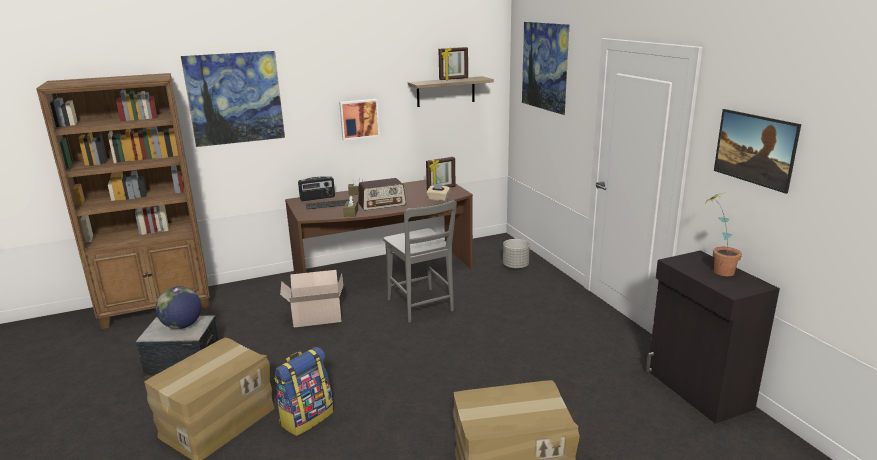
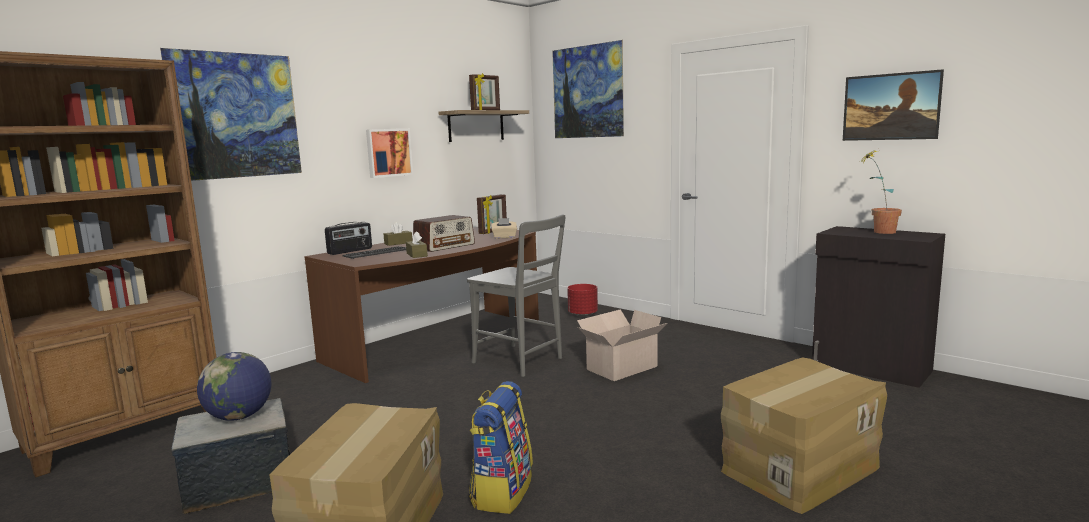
camera: 25 degrees left, 10 degrees down
cardboard box [280,270,343,328] -> cardboard box moved to [577,309,667,381]
grey planter [503,239,530,269] -> red planter [567,284,598,316]

